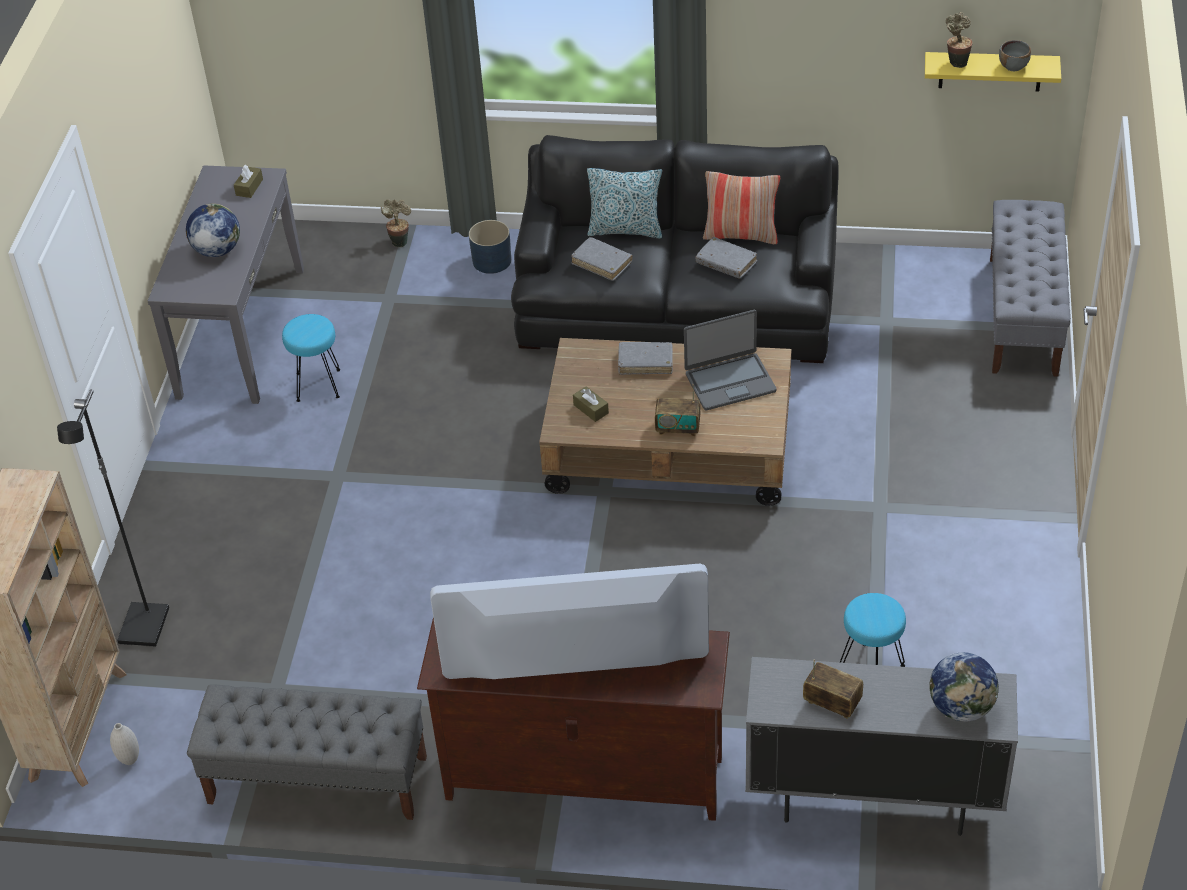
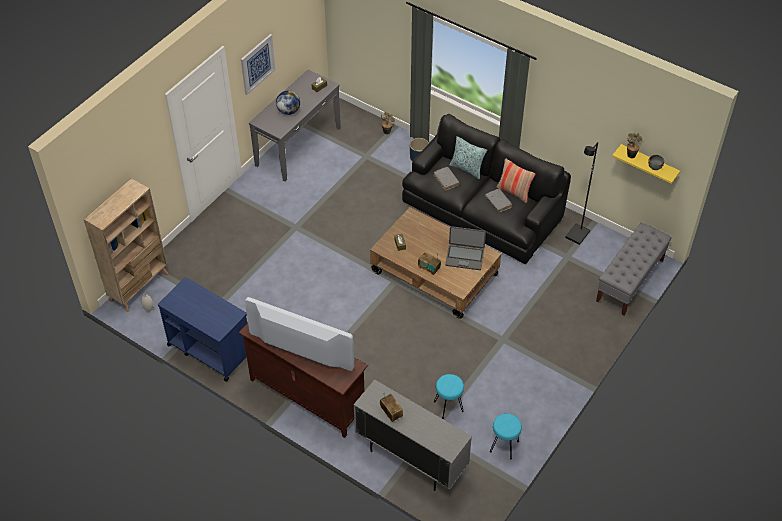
camera: 25 degrees right, 5 degrees up
black floor lamp [57,406,169,647] -> black floor lamp moved to [565,142,598,245]
grey bench [187,684,427,820] -> blue cart [158,277,247,382]
turquoise stool [282,314,340,402] -> turquoise stool moved to [490,413,522,460]
grey book [618,342,673,375] -> none
globe [929,652,999,722] -> none
none -> picture [241,34,275,95]

